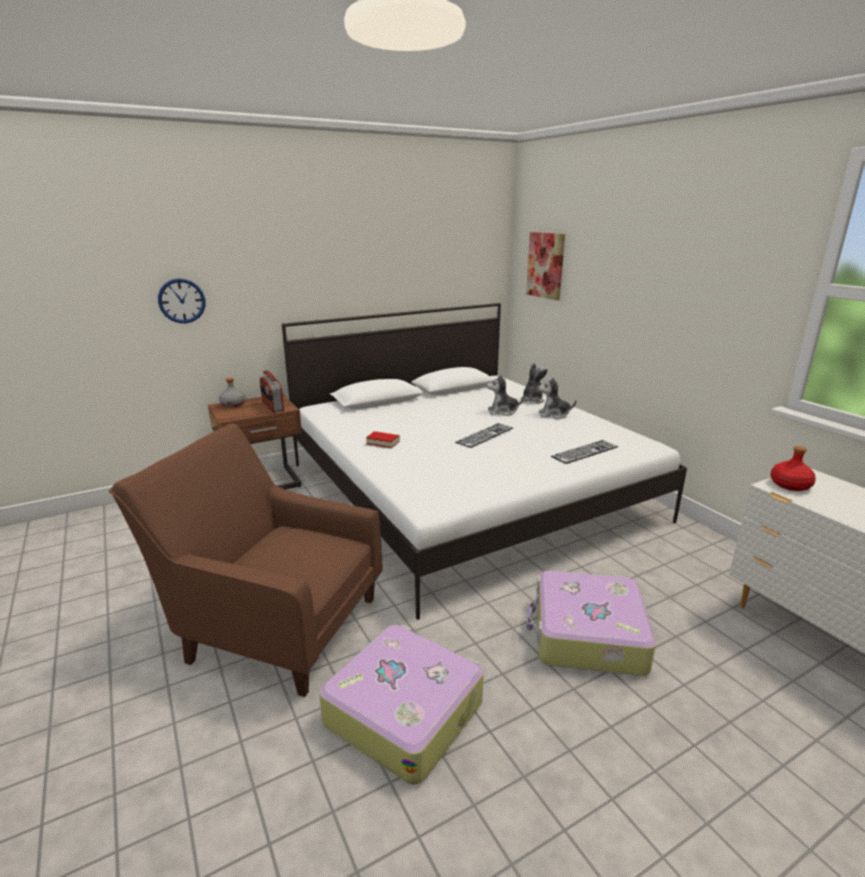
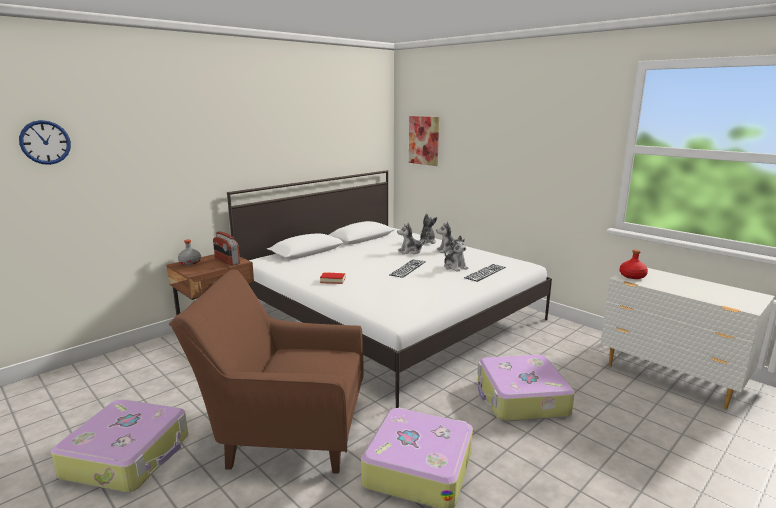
camera: 15 degrees left, 5 degrees down
wall clock [158,278,205,323] -> wall clock moved to [19,120,71,165]
none -> suitcase [51,399,188,492]
none -> plush toy [444,235,468,272]

